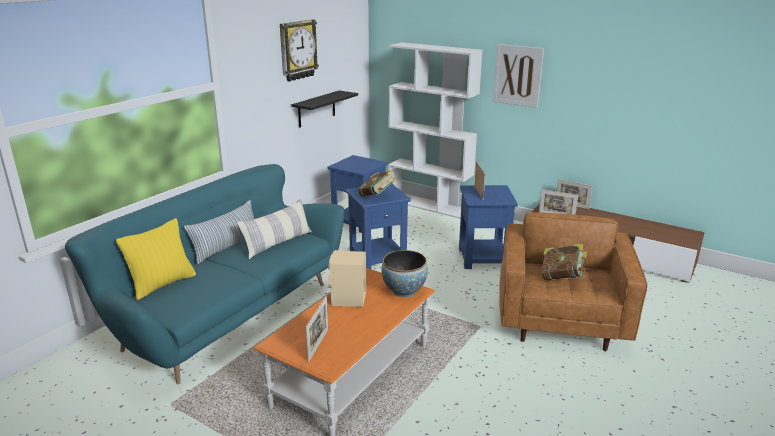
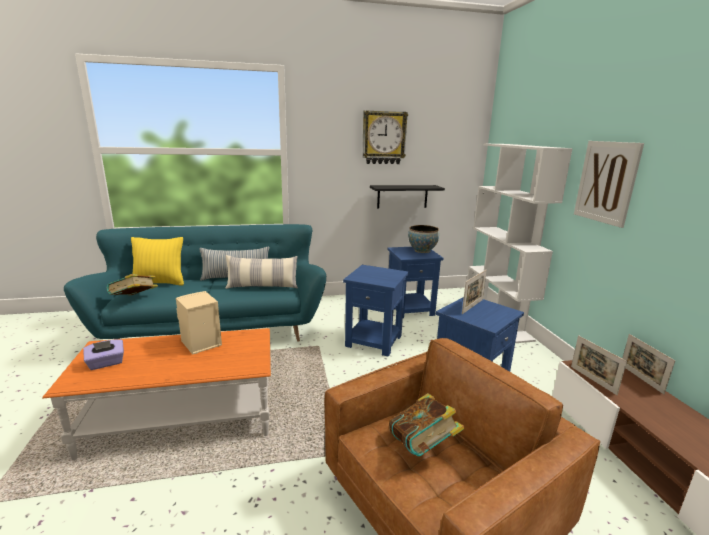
camera: 45 degrees right, 5 degrees down
picture frame [306,296,328,362] -> purple tissue box [83,339,124,370]
book [358,170,397,197] -> book moved to [107,274,158,295]
bowl [382,250,428,298] -> bowl moved to [408,225,439,253]

